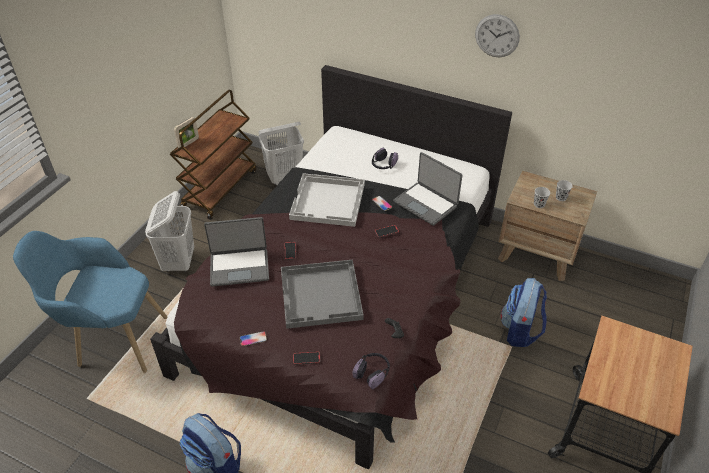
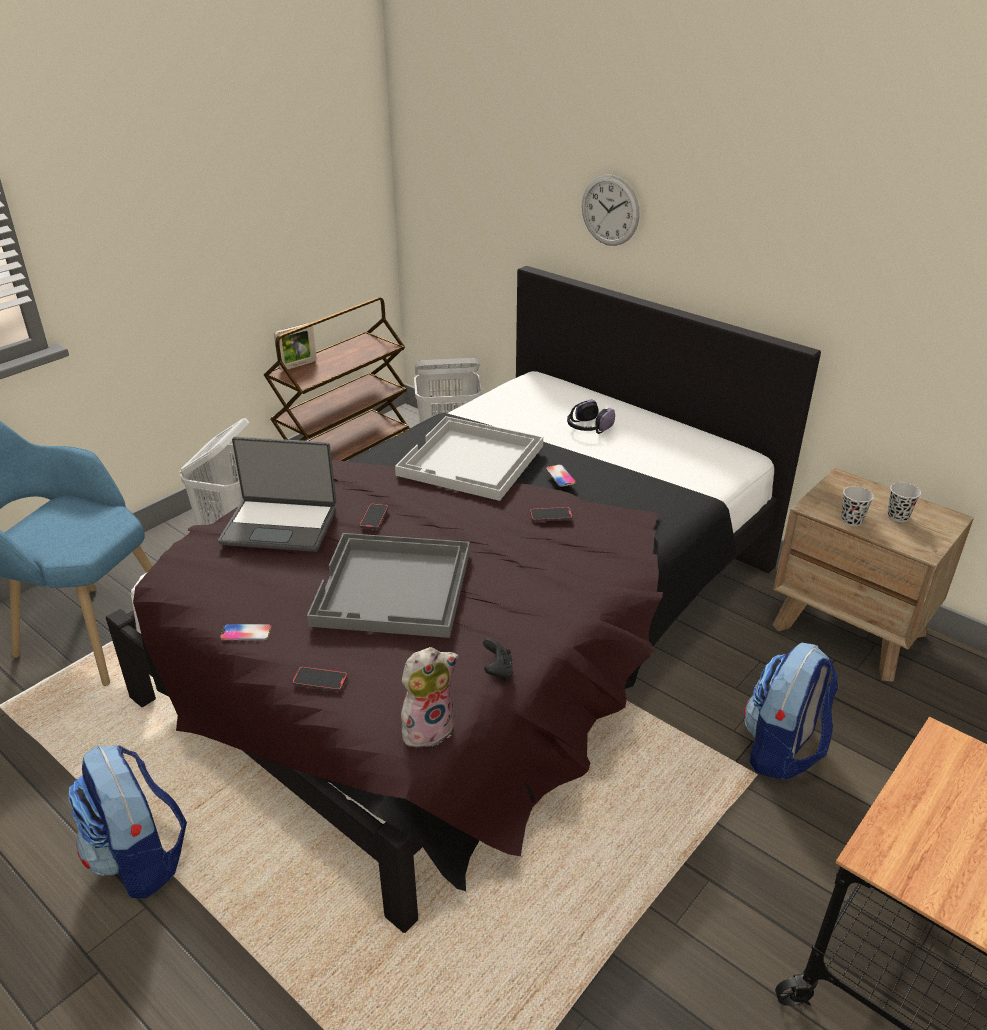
camera: 15 degrees right, 10 degrees down
headphones [352,353,390,389] -> plush toy [401,647,458,747]
laptop [393,152,463,226] -> none
wall clock [475,14,520,57] -> wall clock moved to [582,175,639,246]

